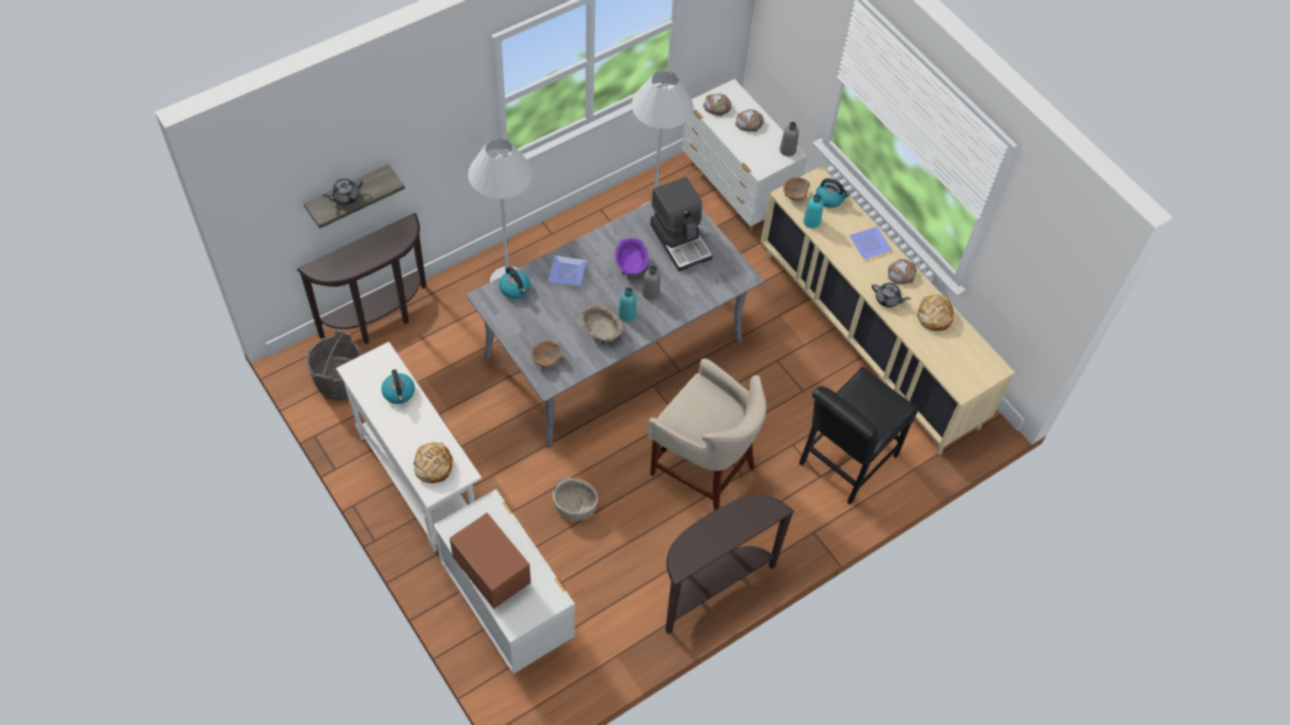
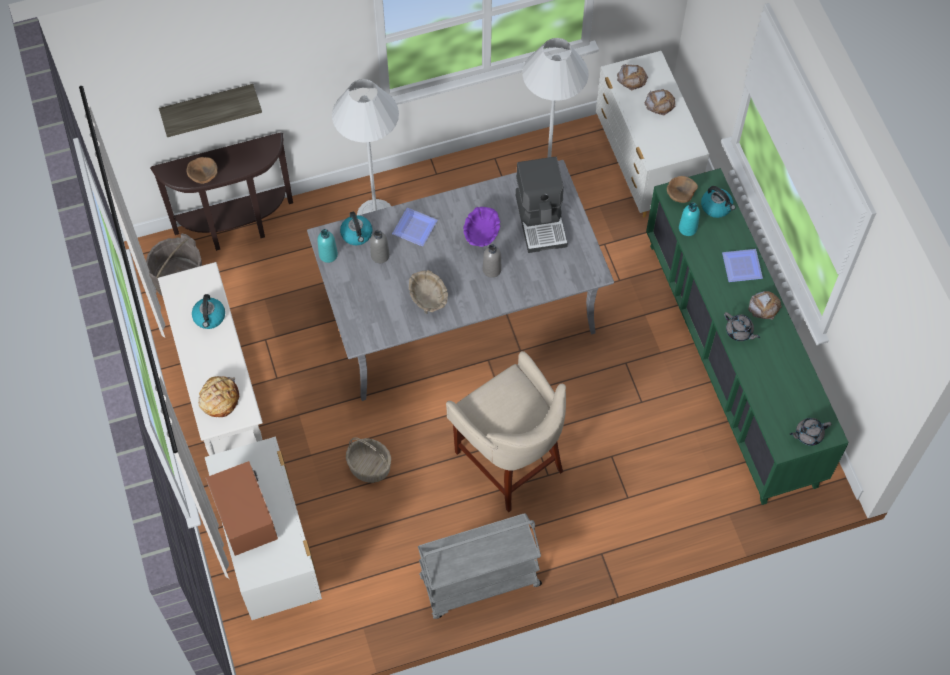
camera: 20 degrees right, 5 degrees up
grey teapot [323,179,363,205] -> grey teapot moved to [790,418,831,446]
brown bowl [531,341,563,368] -> brown bowl moved to [186,157,218,184]
turquoise bottle [618,287,637,322] -> turquoise bottle moved to [317,229,338,263]
brown console table [665,495,795,634] -> grey cart [418,513,542,619]
beige cabinet [761,166,1015,455] -> green cabinet [646,168,849,505]
grey bottle [780,122,799,156] -> grey bottle moved to [370,230,390,263]
black chair [799,366,918,505] -> none
bread [917,294,953,331] -> none

